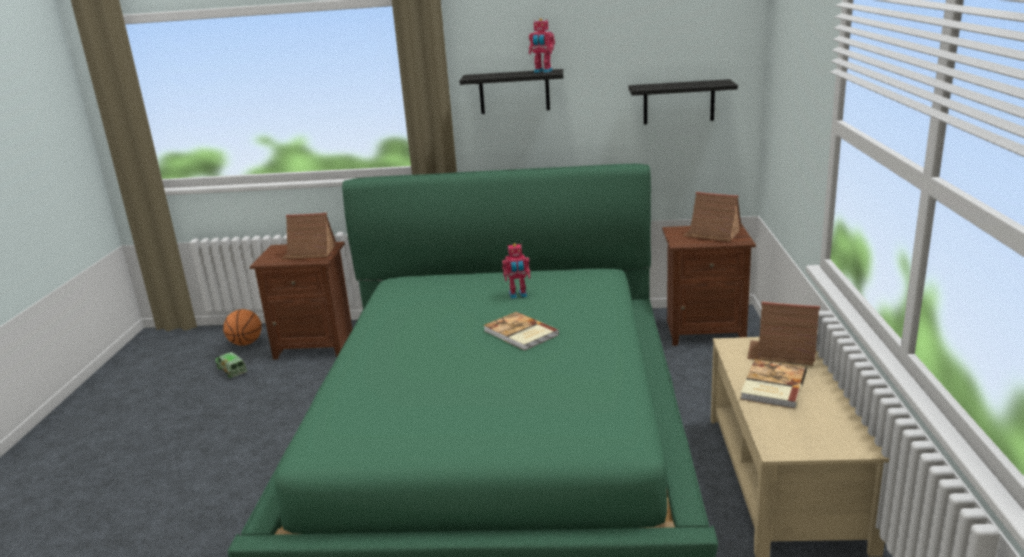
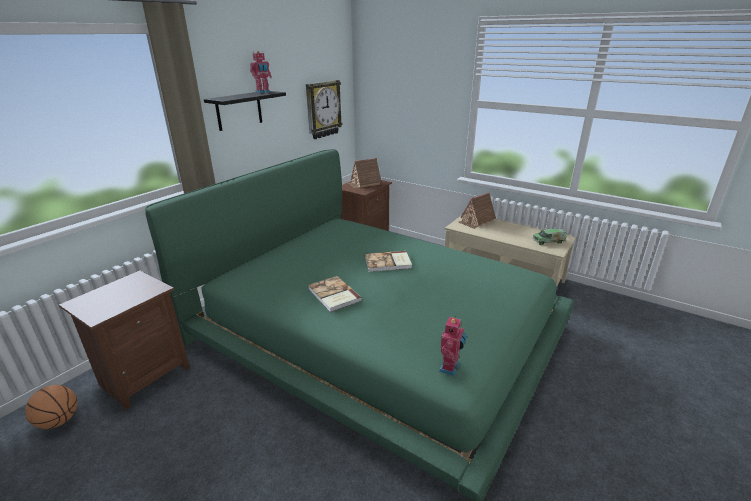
camera: 60 degrees left, 5 degrees up
toy truck [215,352,247,378] -> toy truck moved to [533,228,566,245]
toy house [282,213,336,259] -> none
toy robot [502,243,530,299] -> toy robot moved to [439,316,467,376]
black shelf [629,79,738,124] -> wall clock [306,80,343,139]
book [741,359,807,408] -> book moved to [308,276,362,312]

